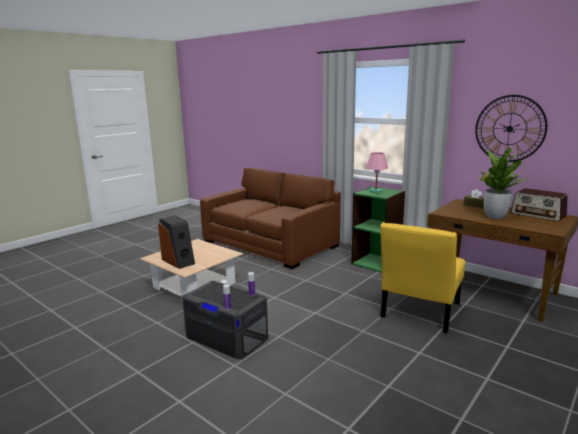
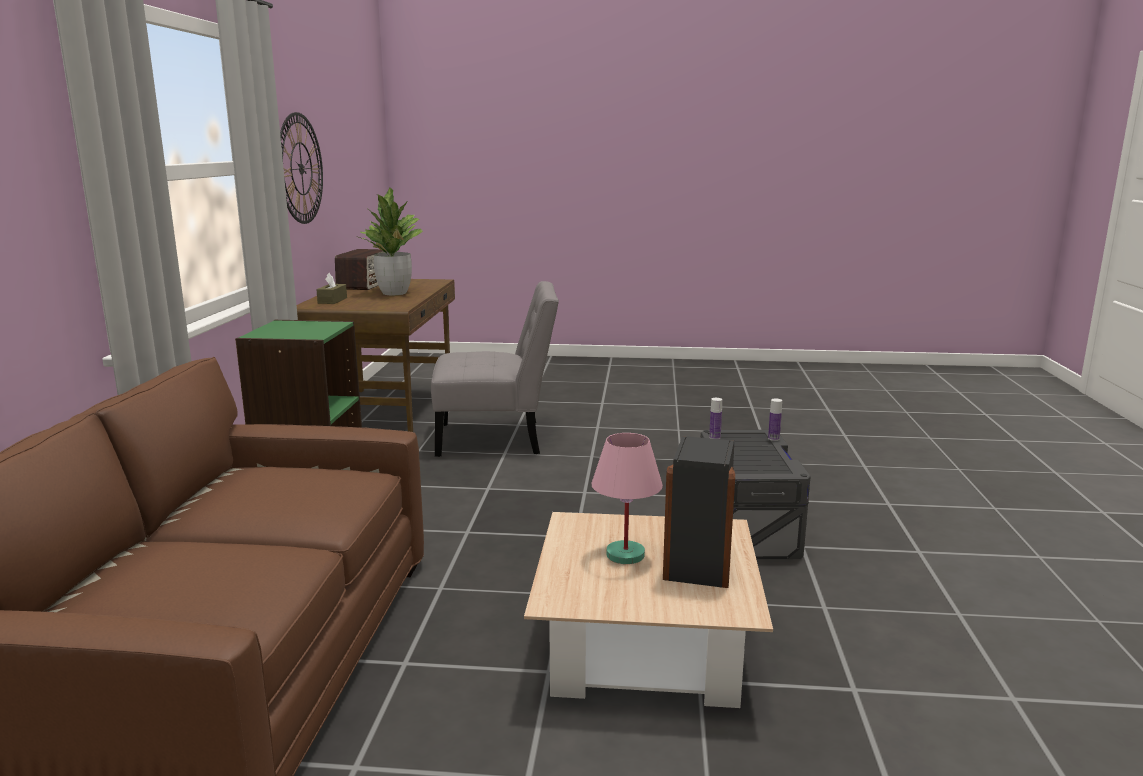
camera: 125 degrees left, 0 degrees up
pink table lamp [366,152,388,193] -> pink table lamp moved to [591,433,663,564]
yellow chair [380,222,465,333] -> grey chair [431,281,559,457]

